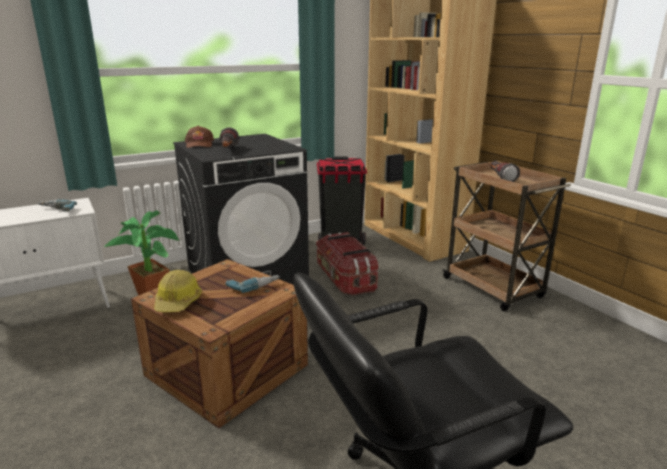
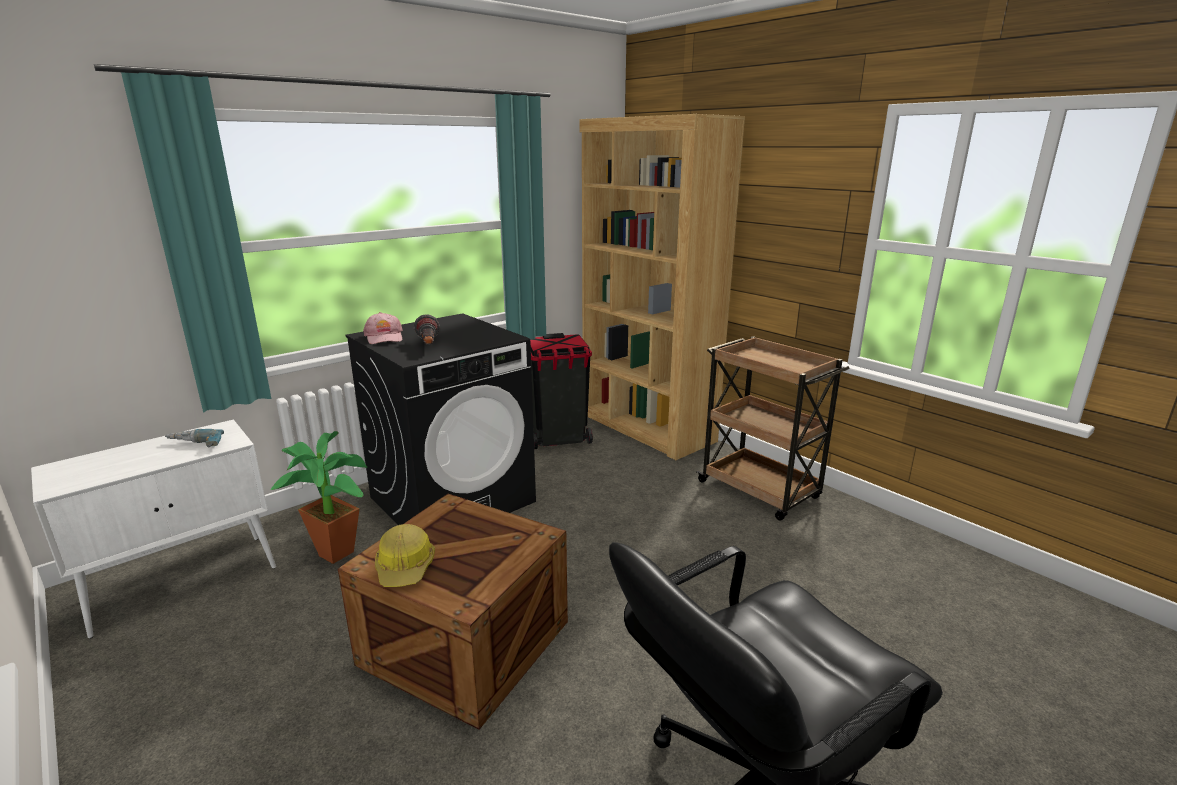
camera: 10 degrees left, 0 degrees up
brown cap [185,126,214,148] -> pink cap [363,312,403,344]
power drill [226,275,280,293] -> none
storage box [316,232,378,296] -> none
flashlight [490,161,520,182] -> none

